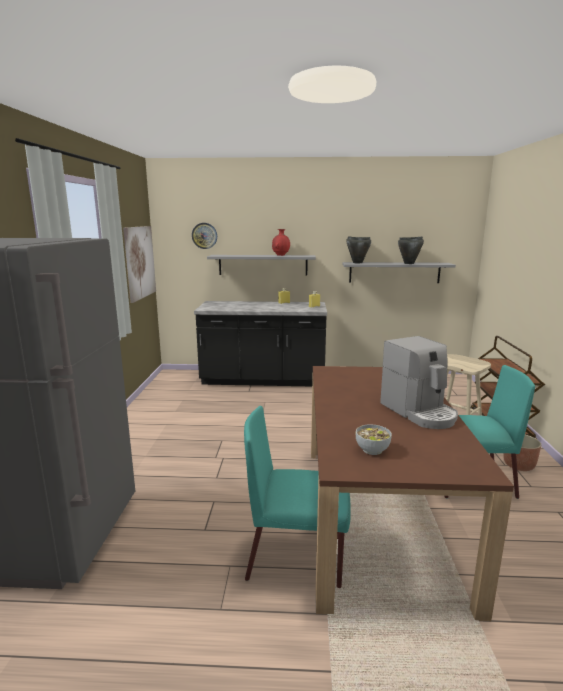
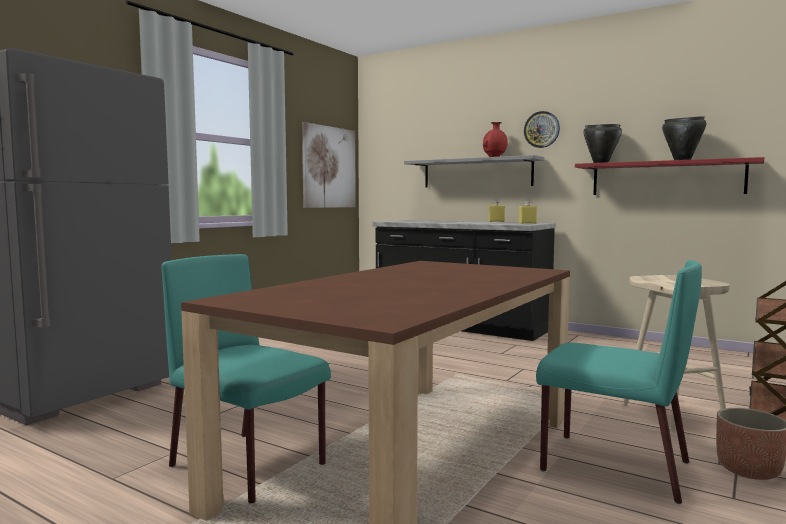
camera: 30 degrees right, 10 degrees down
wall clock [192,223,217,249] -> wall clock moved to [524,111,560,148]
grey shelf [342,262,456,283] -> red shelf [575,157,764,195]
bowl [356,424,392,455] -> none
coffee machine [380,336,458,429] -> none

